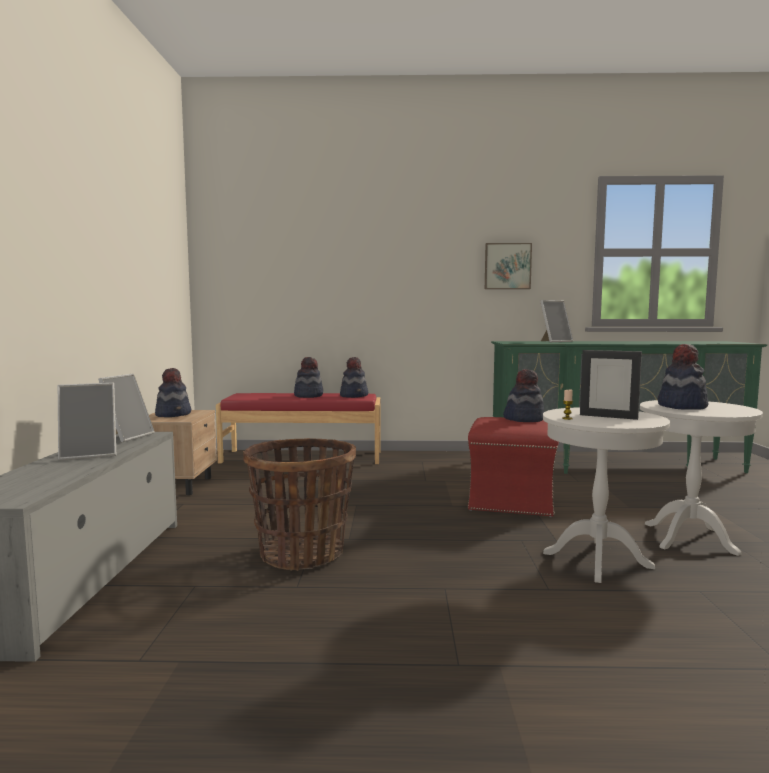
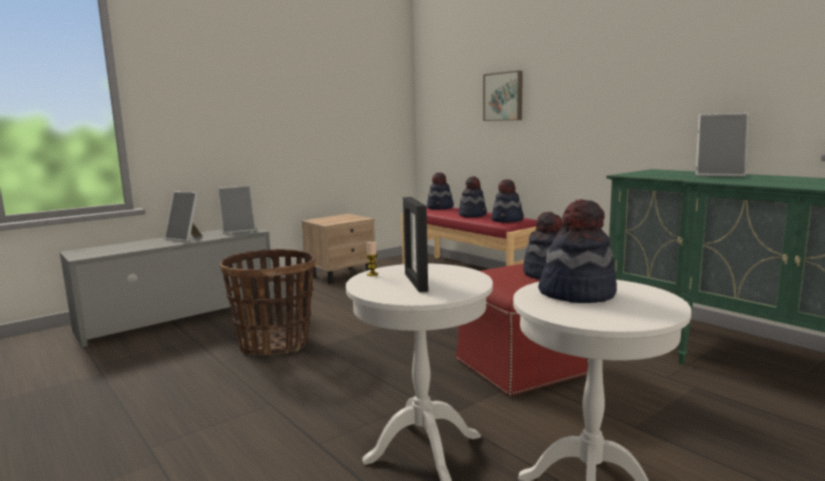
camera: 50 degrees right, 5 degrees up
hat [155,368,191,417] -> hat moved to [427,172,454,210]
picture [485,243,532,289] -> picture moved to [483,71,523,121]

